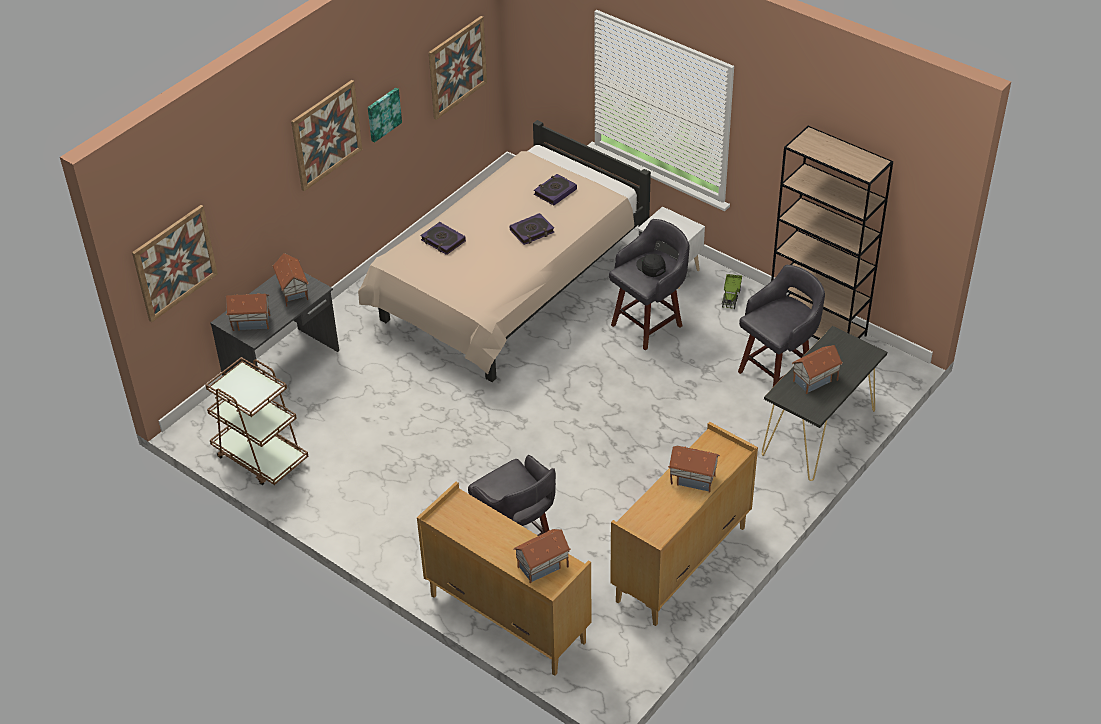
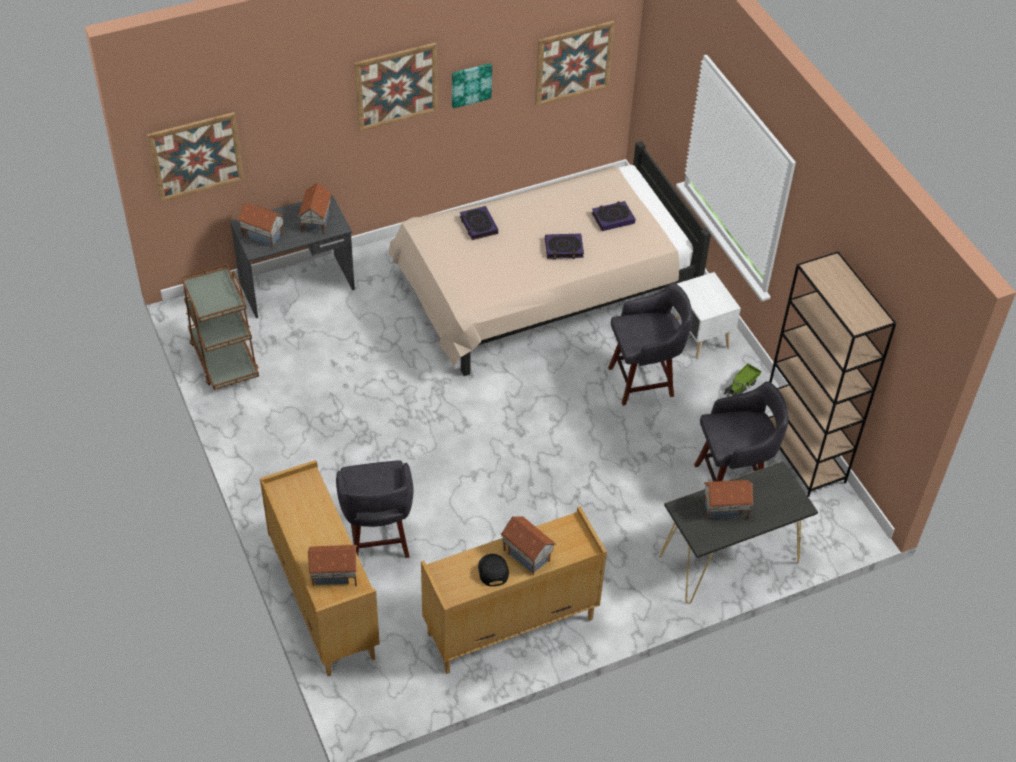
camera: 25 degrees right, 5 degrees up
black cap [636,254,666,277] -> black cap moved to [478,554,509,586]

